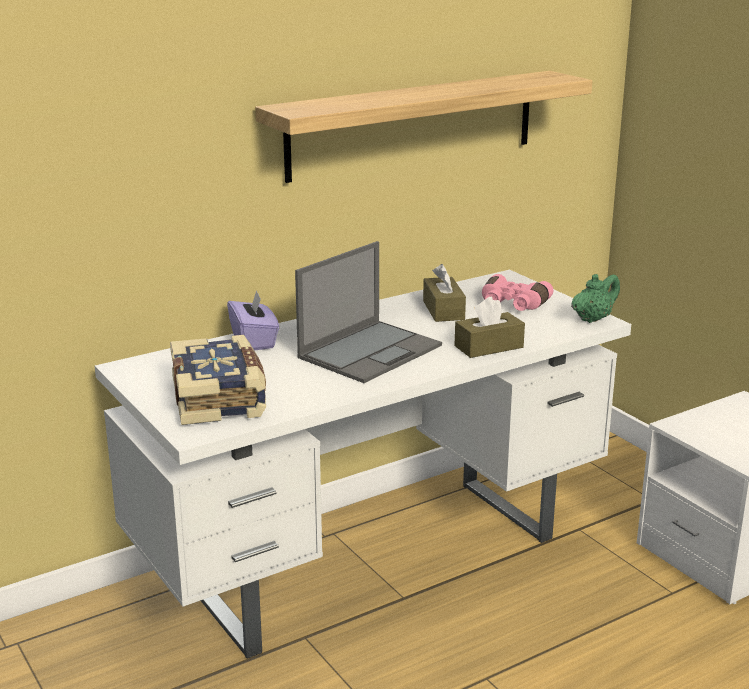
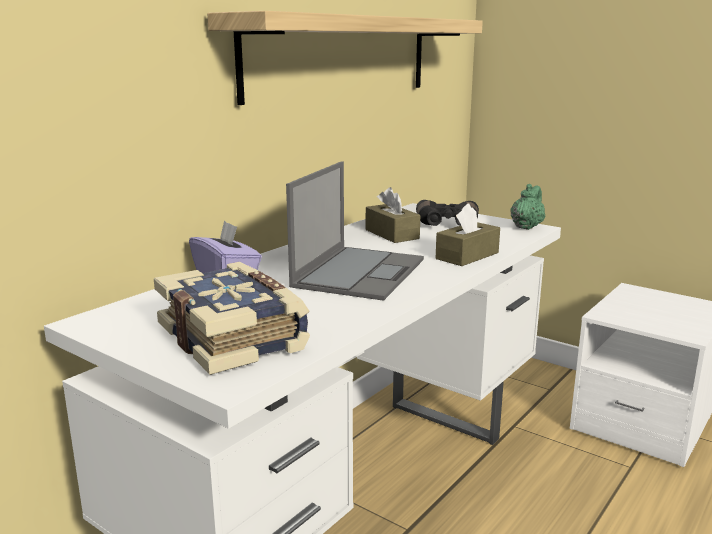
camera: 20 degrees left, 5 degrees down
pink binoculars [482,274,553,311] -> black binoculars [416,200,479,226]

